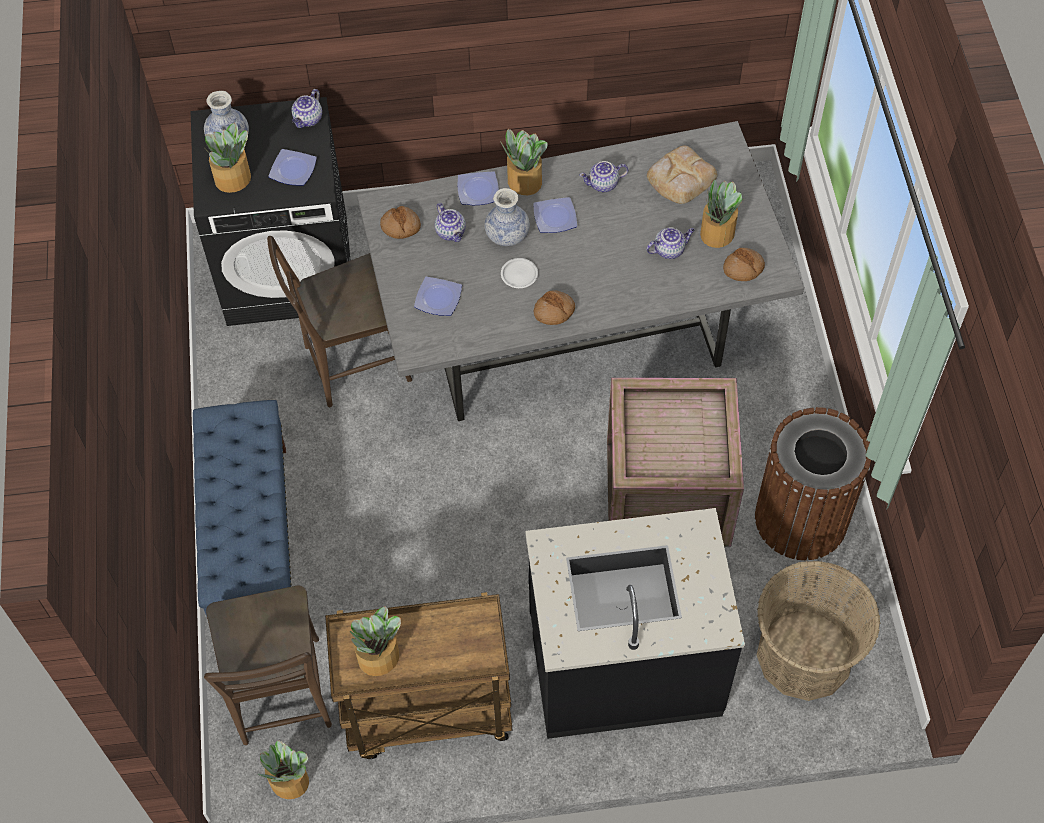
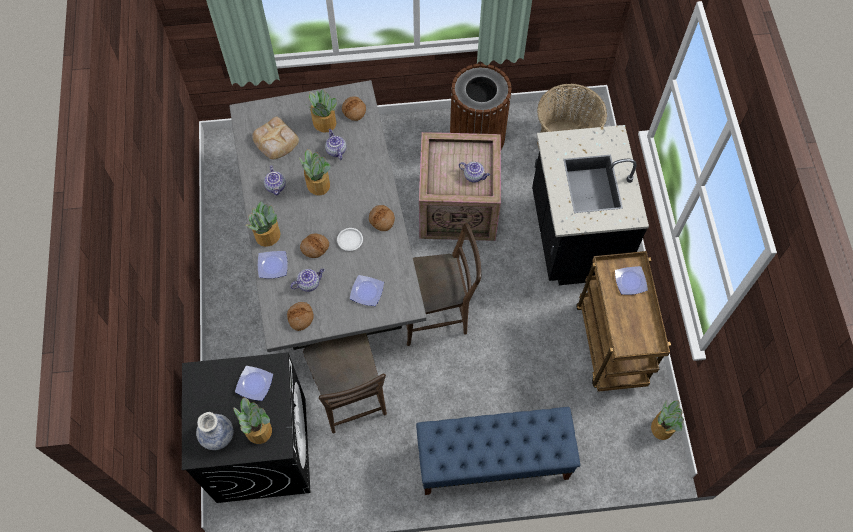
camera: 90 degrees left, 5 degrees up
brown chair [204,585,332,745] -> brown chair moved to [406,223,481,346]
teapot [291,89,322,128] -> teapot moved to [459,162,490,183]
potted plant [350,606,401,676] -> potted plant moved to [299,149,331,195]
vase [485,188,530,246] -> bread [300,233,329,258]
plate [533,197,577,233] -> plate moved to [615,266,648,295]

